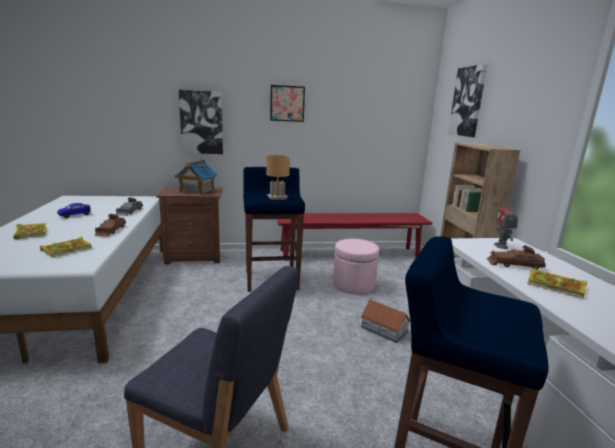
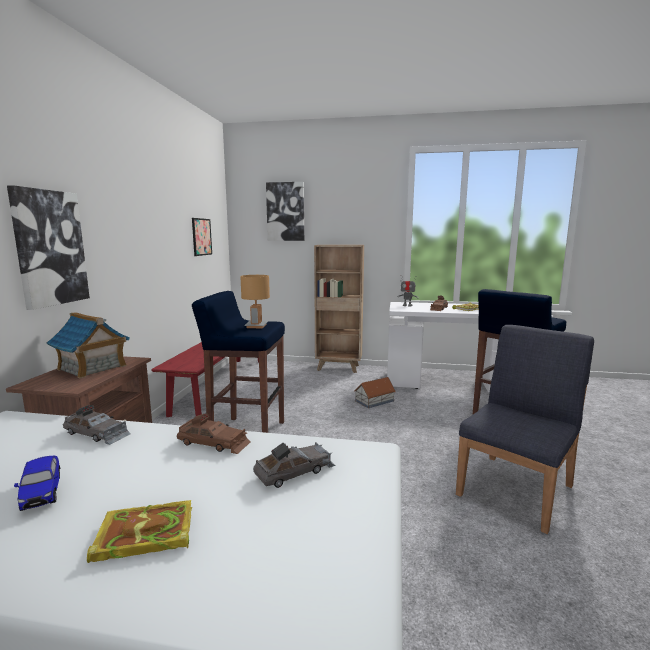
camera: 70 degrees left, 5 degrees down
book [40,237,92,257] -> grey toy car [253,442,336,488]
picture [270,85,305,122] -> picture moved to [192,218,212,256]
pink ottoman [333,239,379,294] -> none

